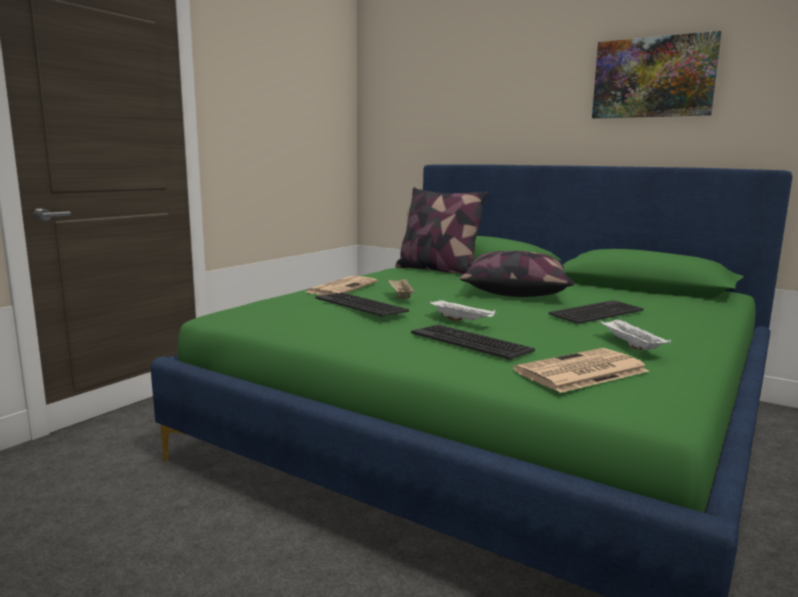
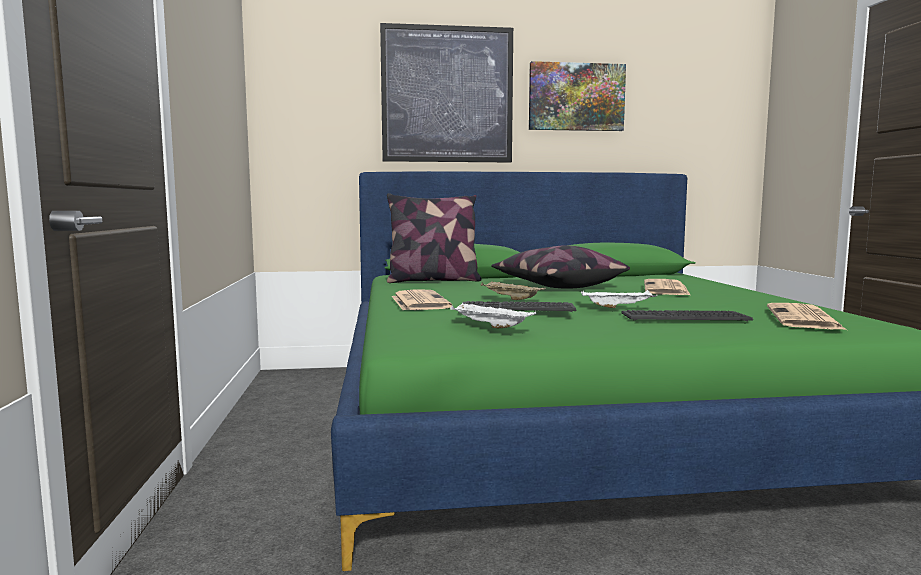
camera: 40 degrees left, 5 degrees down
keyboard [548,300,644,324] -> newspaper [644,279,690,295]
white tray [599,319,671,350] -> white tray moved to [450,302,536,328]
none -> picture [380,23,513,162]

